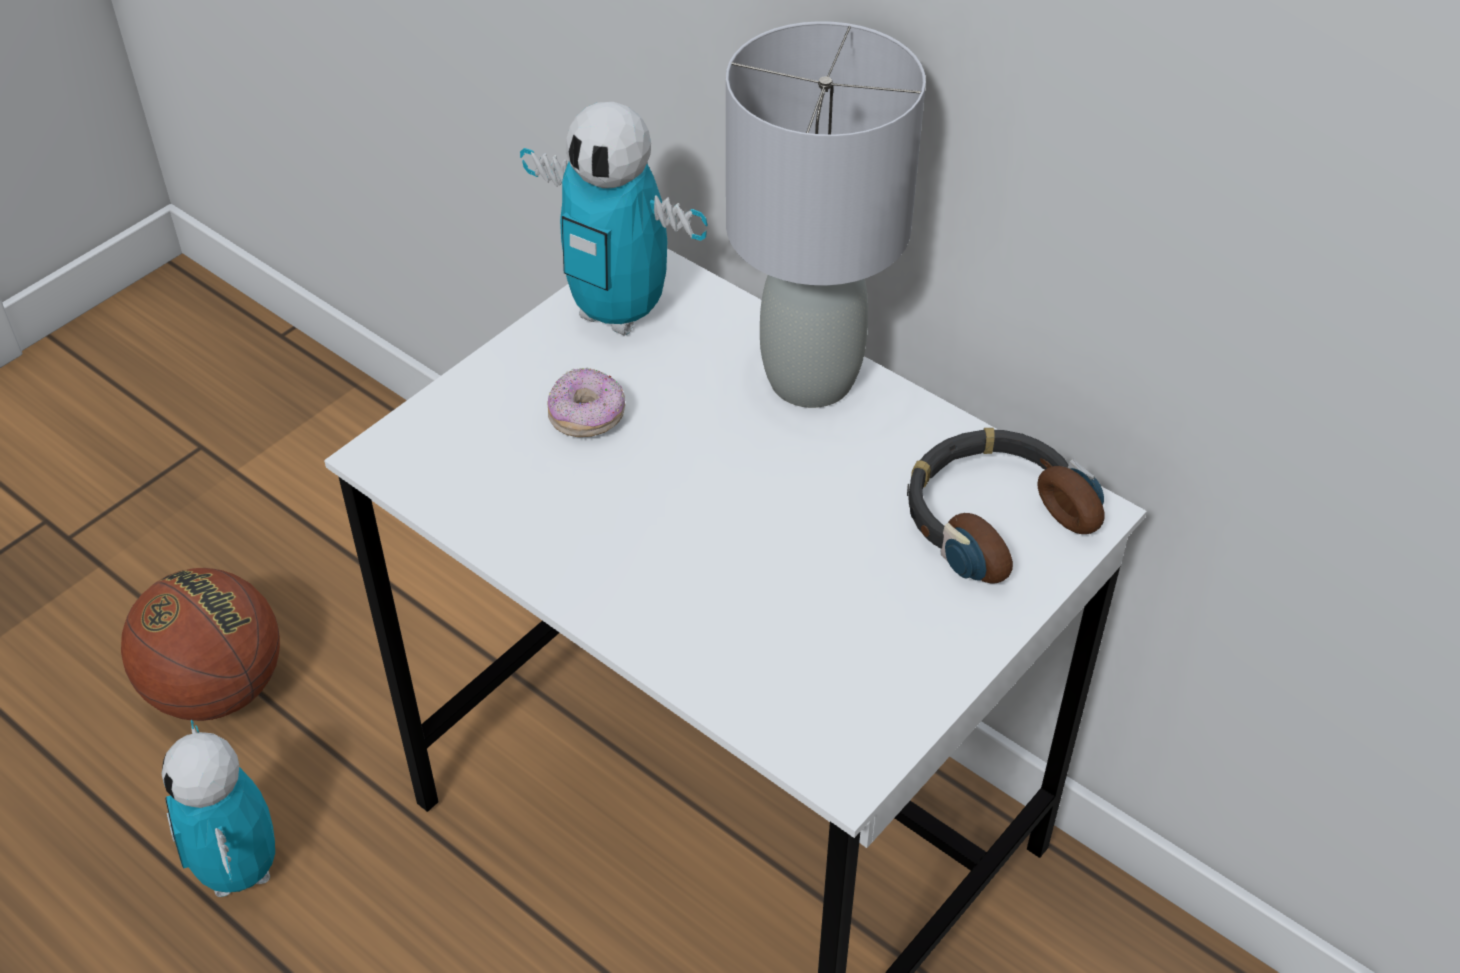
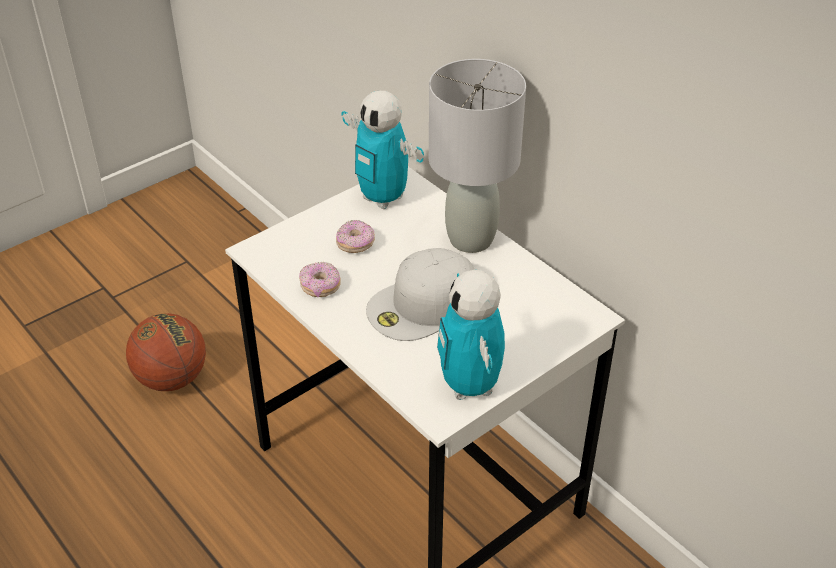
camera: 10 degrees right, 5 degrees down
toy robot [161,720,275,897] -> toy robot moved to [437,270,505,400]
headphones [907,428,1104,583] -> none
none -> donut [299,262,341,298]
none -> white cap [366,248,475,341]

